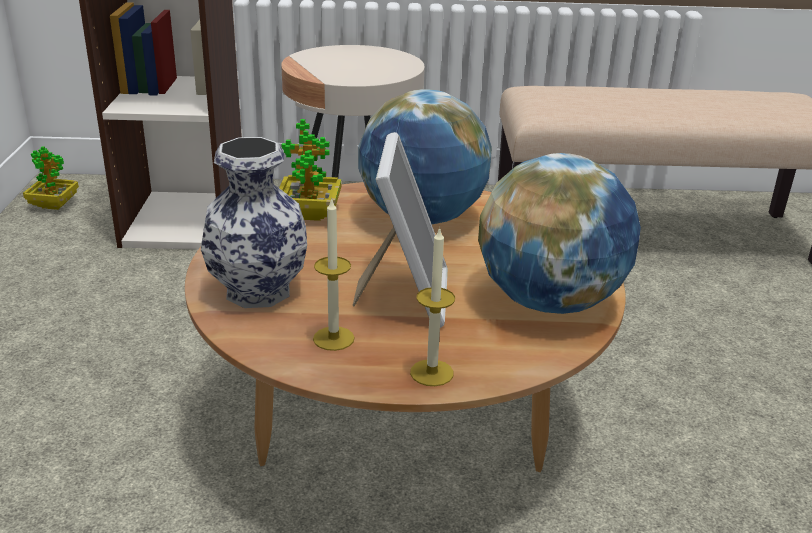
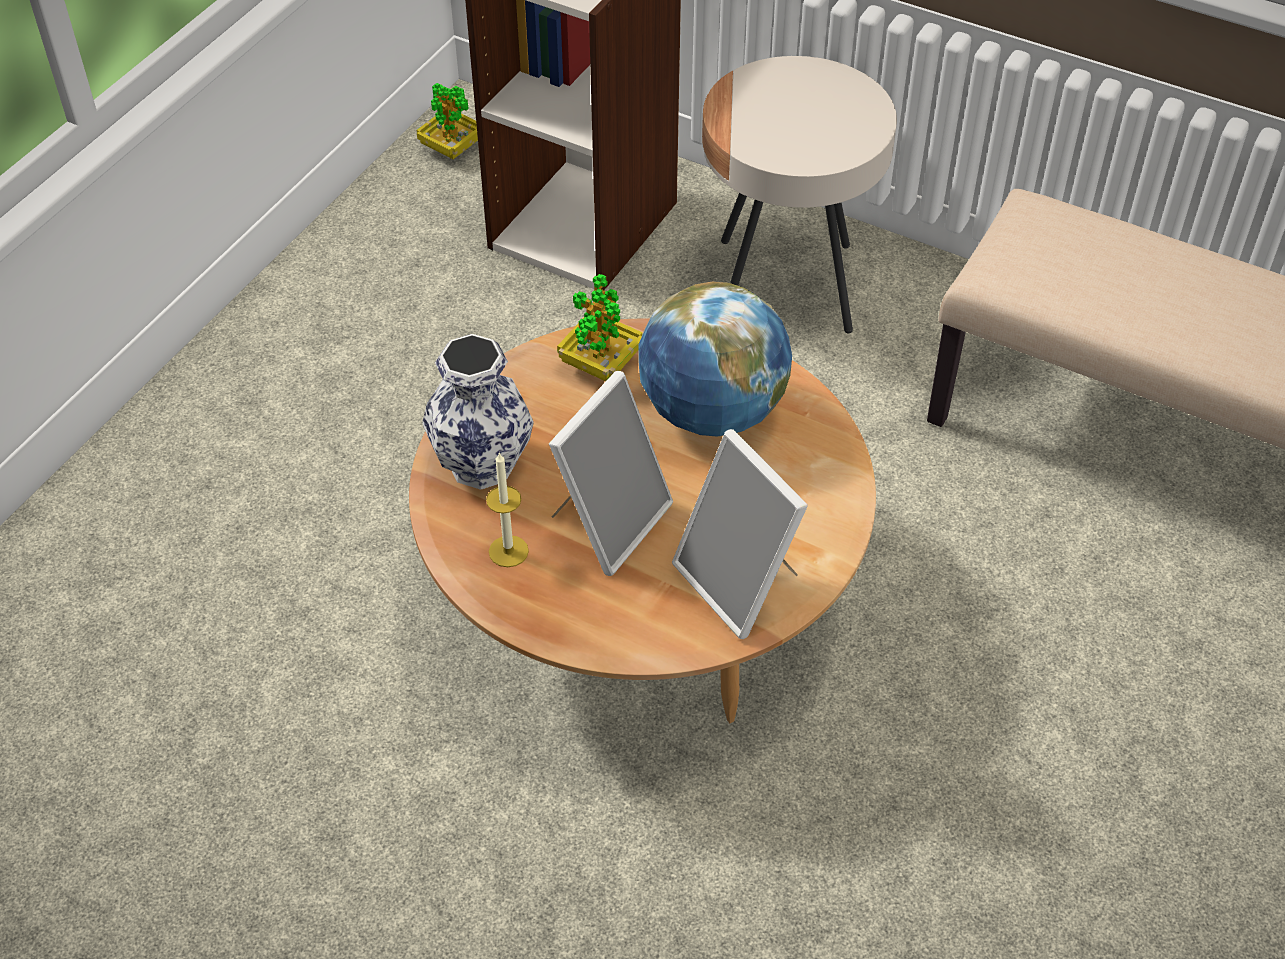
camera: 30 degrees right, 20 degrees up
candle [410,227,455,386] -> none
globe [478,153,641,314] -> picture frame [672,429,808,639]

